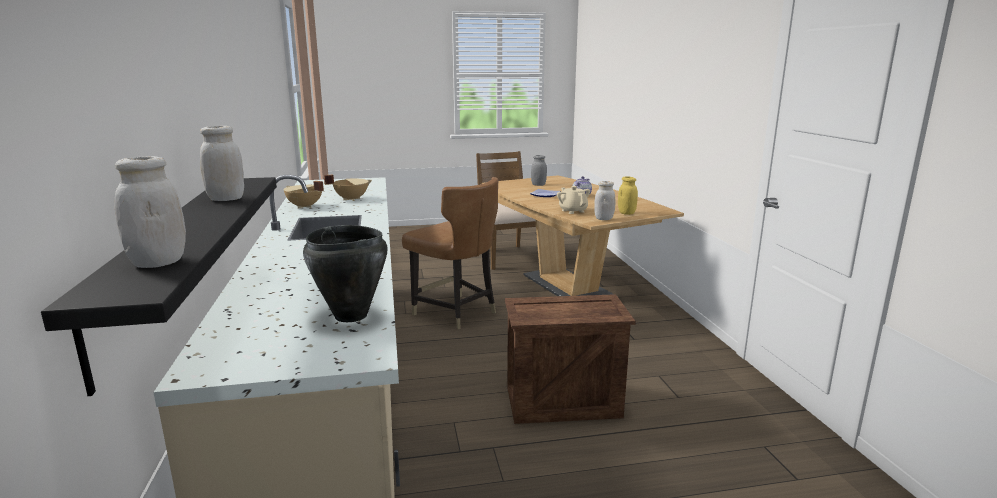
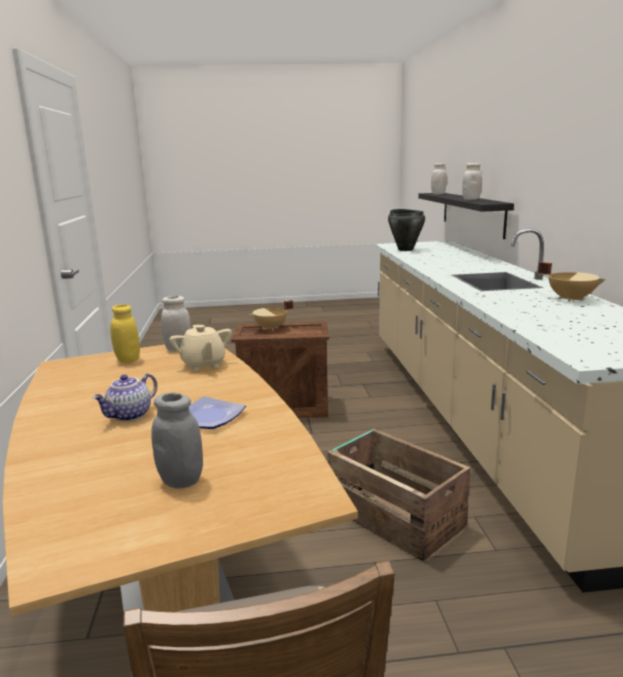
camera: 175 degrees left, 0 degrees up
beige cooking pot [324,174,372,201] -> beige cooking pot moved to [249,300,293,331]
brown chair [402,177,498,329] -> crate [327,428,471,561]

